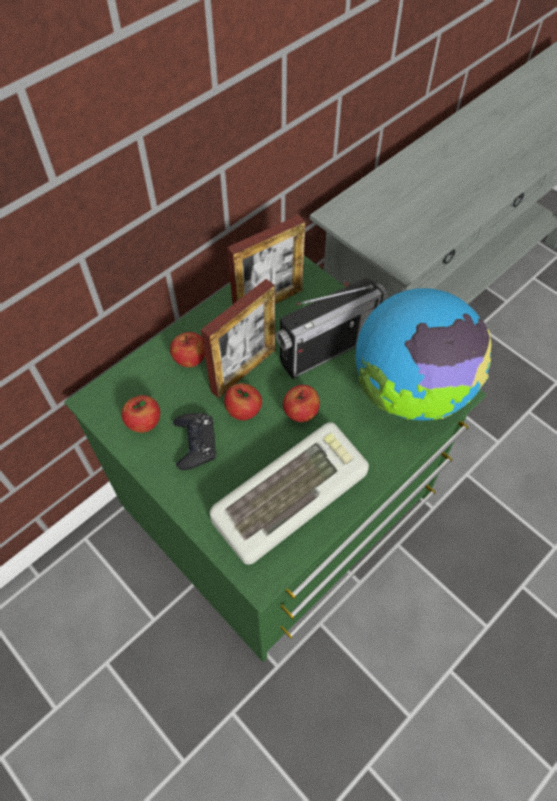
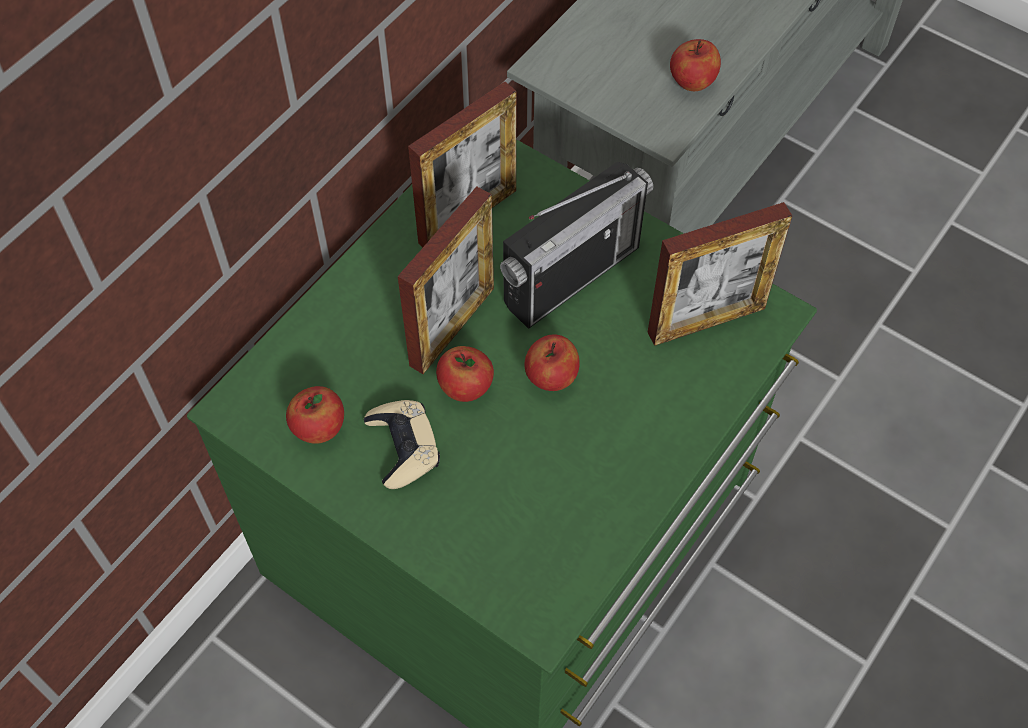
camera: 10 degrees left, 0 degrees up
apple [170,332,205,368] -> apple moved to [670,39,721,91]
black game controller [173,413,216,470] -> beige game controller [364,400,440,489]
keyboard [210,422,369,565] -> none
globe [356,288,492,421] -> picture frame [647,202,792,346]

